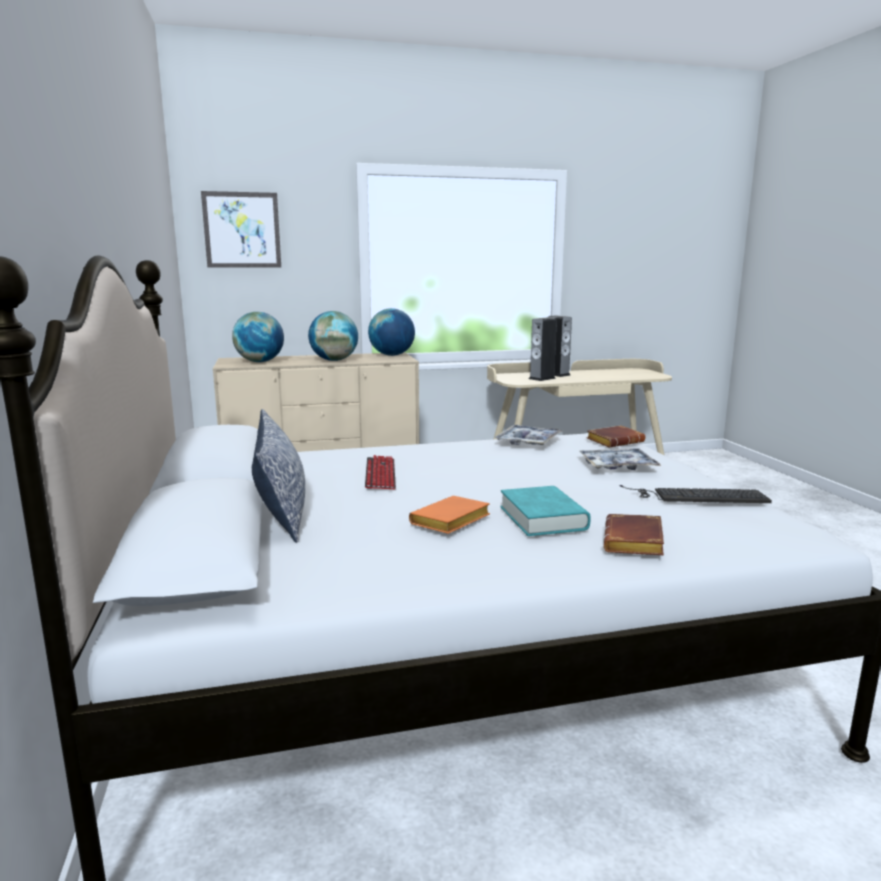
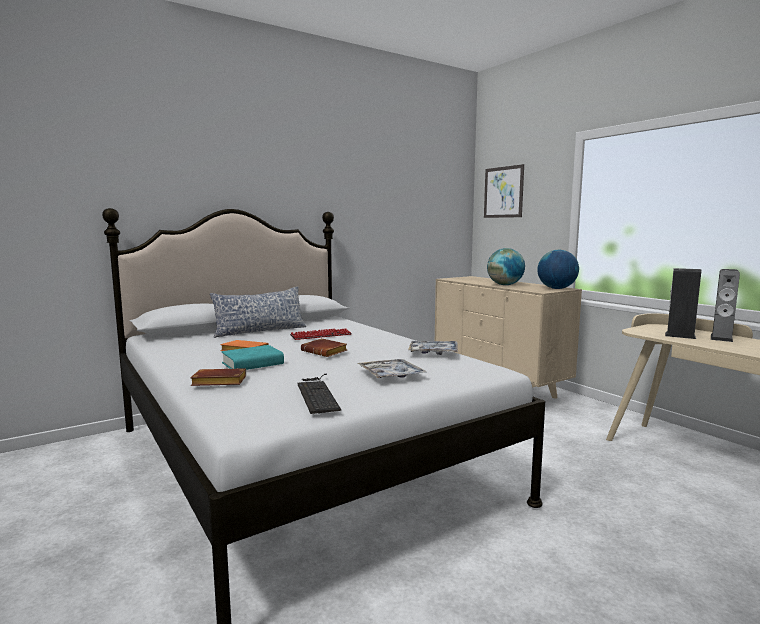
camera: 70 degrees right, 5 degrees down
globe [232,312,284,362] -> none
brown book [587,425,645,448] -> brown book moved to [301,338,347,357]

